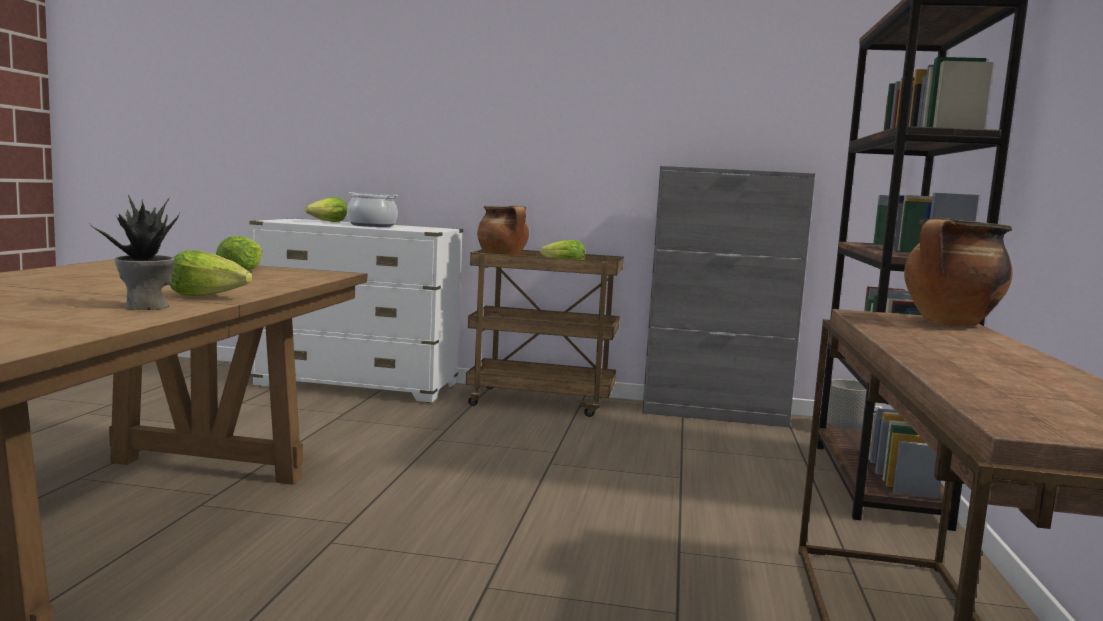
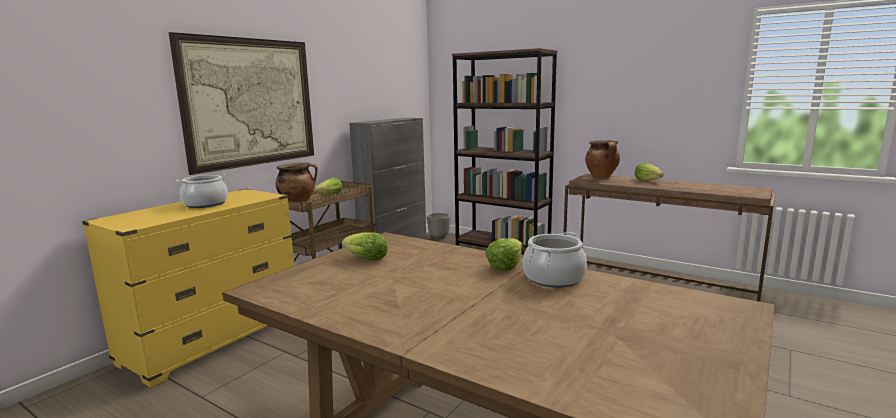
camera: 65 degrees left, 5 degrees up
potted plant [91,194,180,310] -> cooking pot [523,232,587,288]
white dresser [250,218,463,403] -> yellow dresser [82,189,294,388]
lettuce [305,197,347,222] -> lettuce moved to [635,163,664,181]
none -> picture [168,32,314,175]

